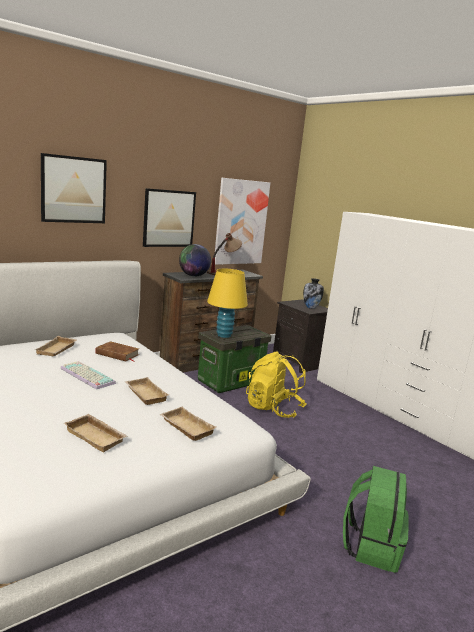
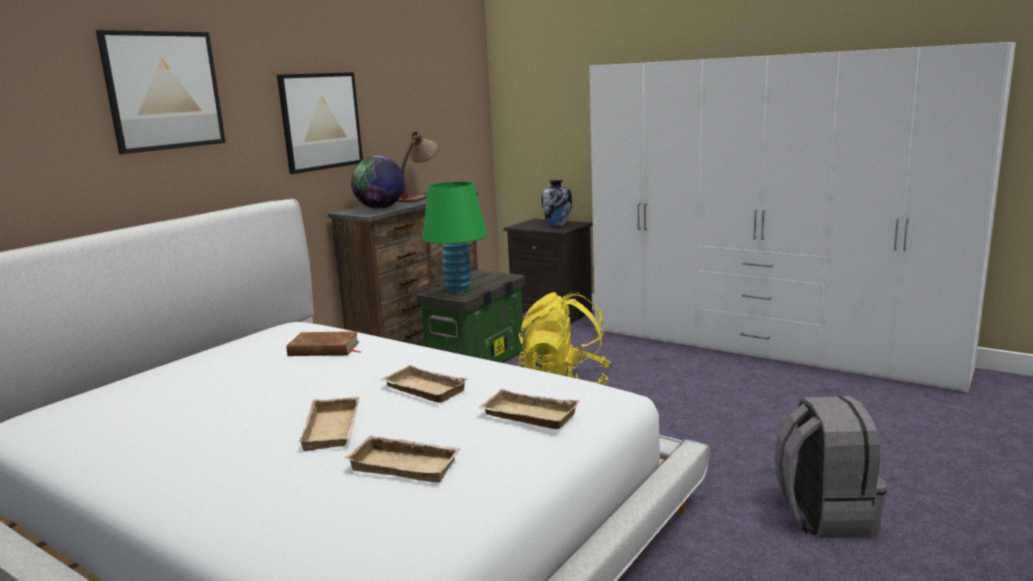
camera: 15 degrees left, 0 degrees up
beige tray [34,336,76,356] -> beige tray moved to [298,397,359,451]
keyboard [60,361,116,390] -> none
yellow table lamp [207,269,248,338] -> green table lamp [422,181,487,293]
picture [215,178,270,265] -> none
green backpack [343,466,409,573] -> grey backpack [774,396,887,538]

